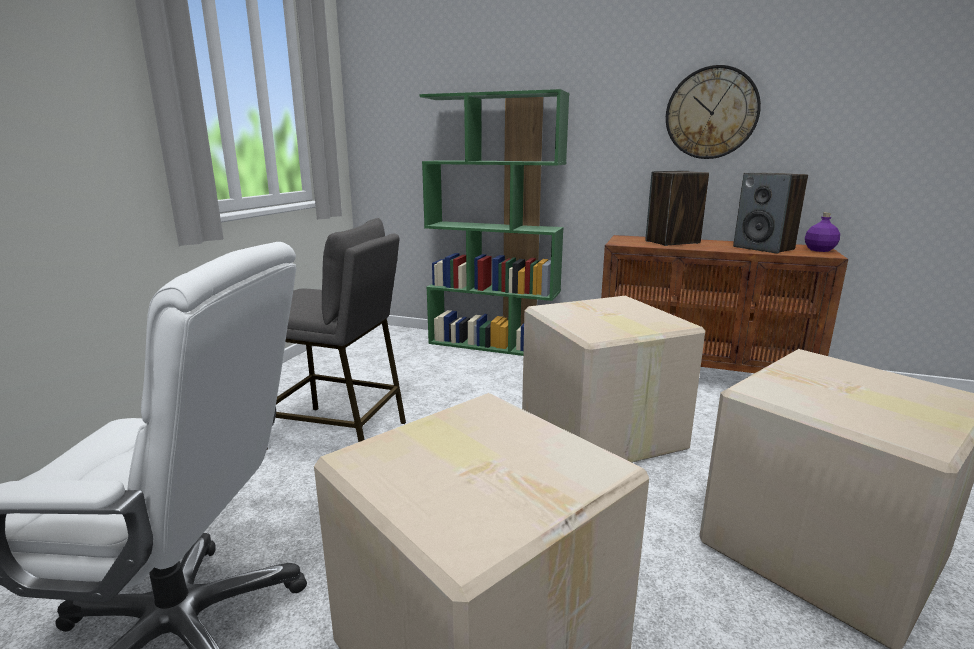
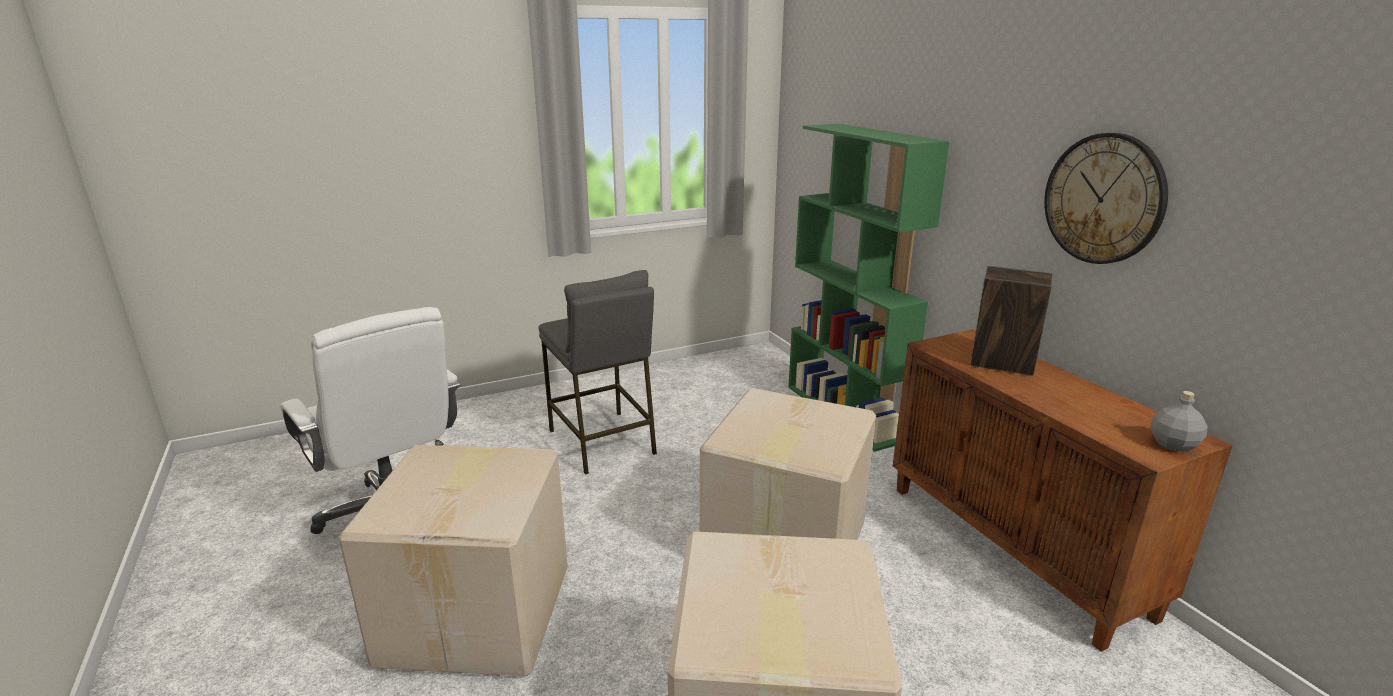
camera: 45 degrees right, 5 degrees up
speaker [733,173,808,253] -> none
purple bottle [805,212,840,252] -> grey bottle [1151,391,1208,452]

